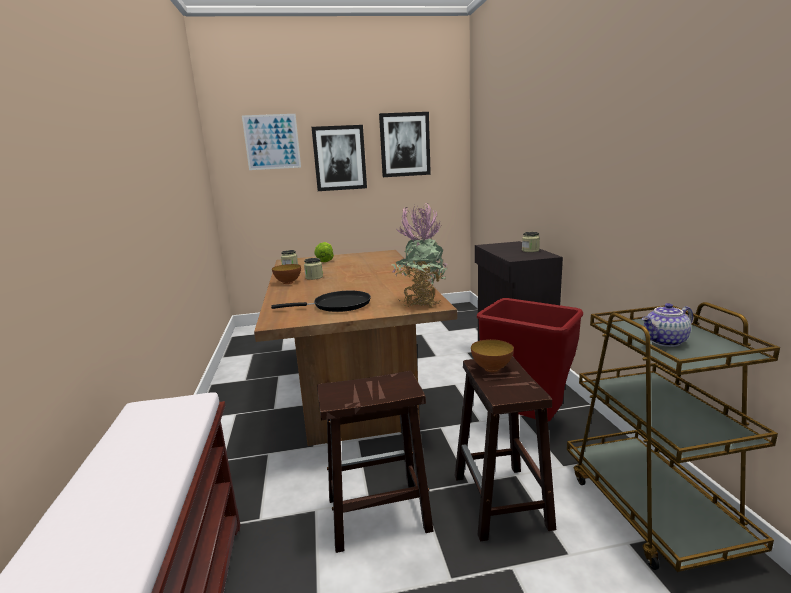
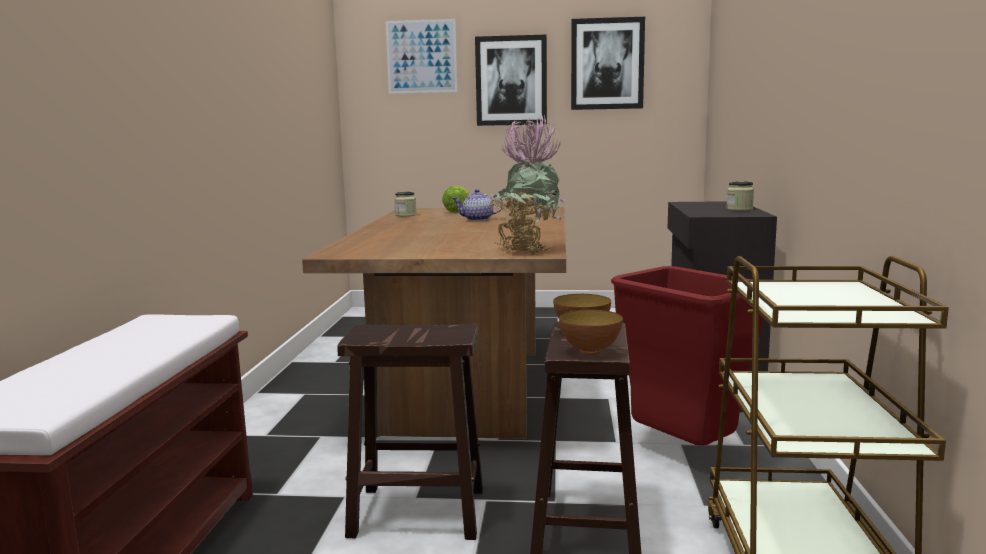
camera: 15 degrees right, 5 degrees down
black frying pan [271,291,371,312] -> none
bowl [272,264,301,284] -> bowl moved to [559,309,623,355]
jar [304,258,323,280] -> none
teapot [642,303,693,347] -> teapot moved to [452,189,503,221]

